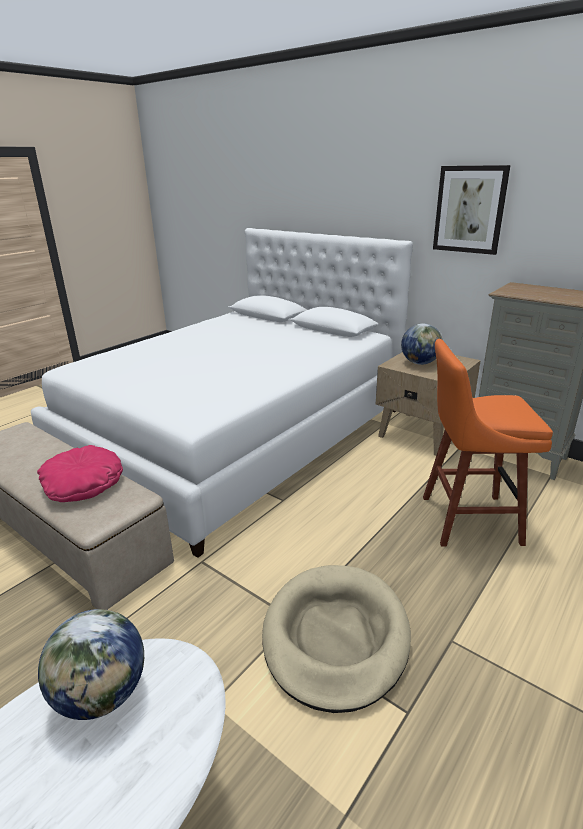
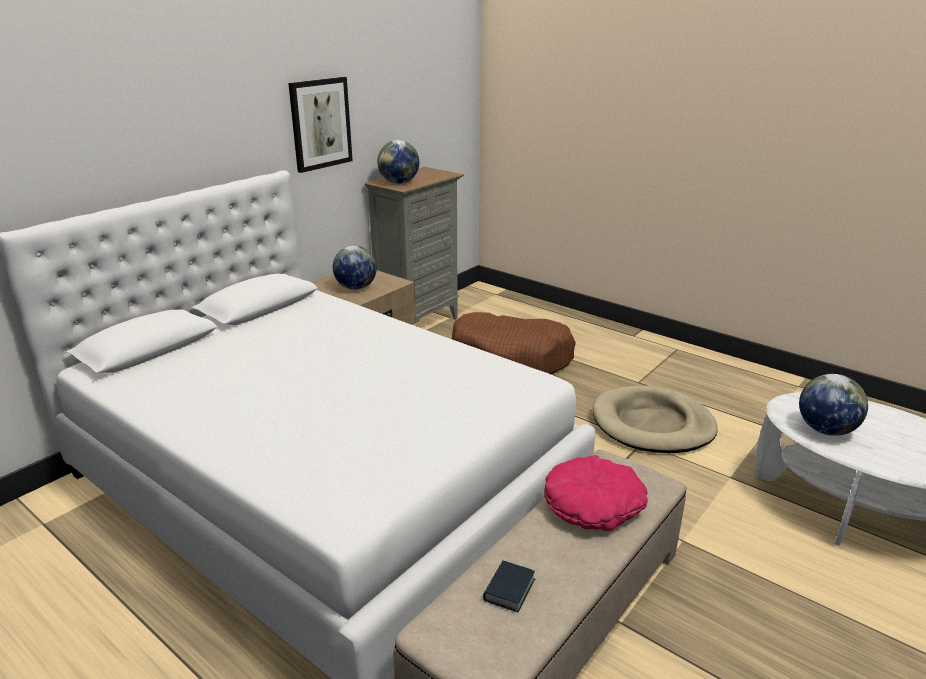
camera: 90 degrees left, 0 degrees up
orange stool [423,339,553,546] -> brown dog bed [452,312,576,374]
none -> globe [377,140,419,184]
none -> book [483,560,535,612]

